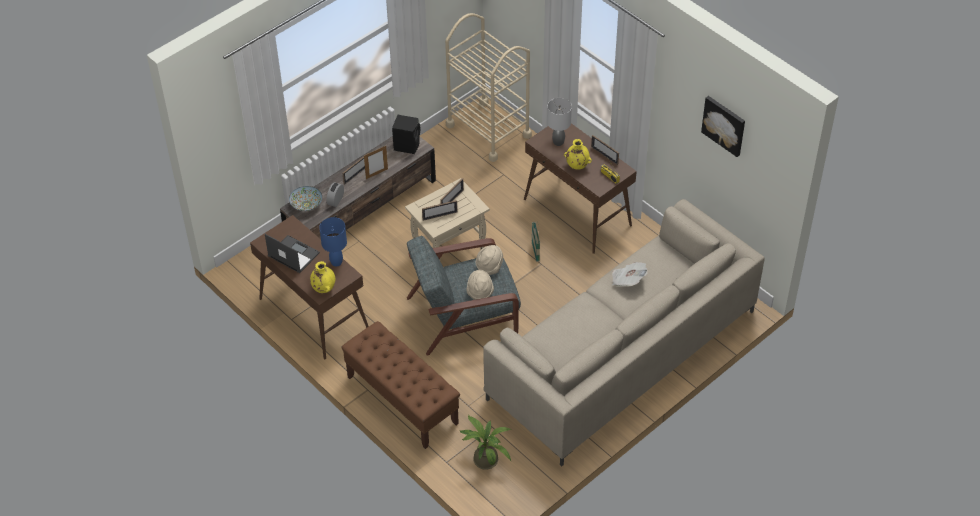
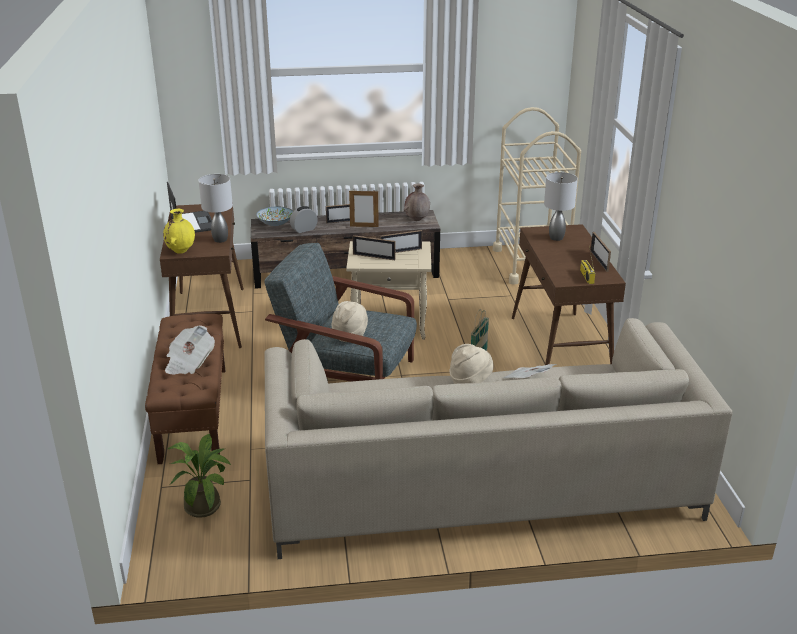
camera: 35 degrees right, 20 degrees down
blue table lamp [319,217,347,267] -> grey table lamp [199,174,233,243]
black speaker [392,115,420,154] -> brown vase [404,184,430,221]
beige hat [476,245,503,275] -> beige hat moved to [450,344,494,384]
yellow vase [564,139,592,170] -> none
picture [701,96,745,157] -> none
none -> newspaper [165,326,215,374]

